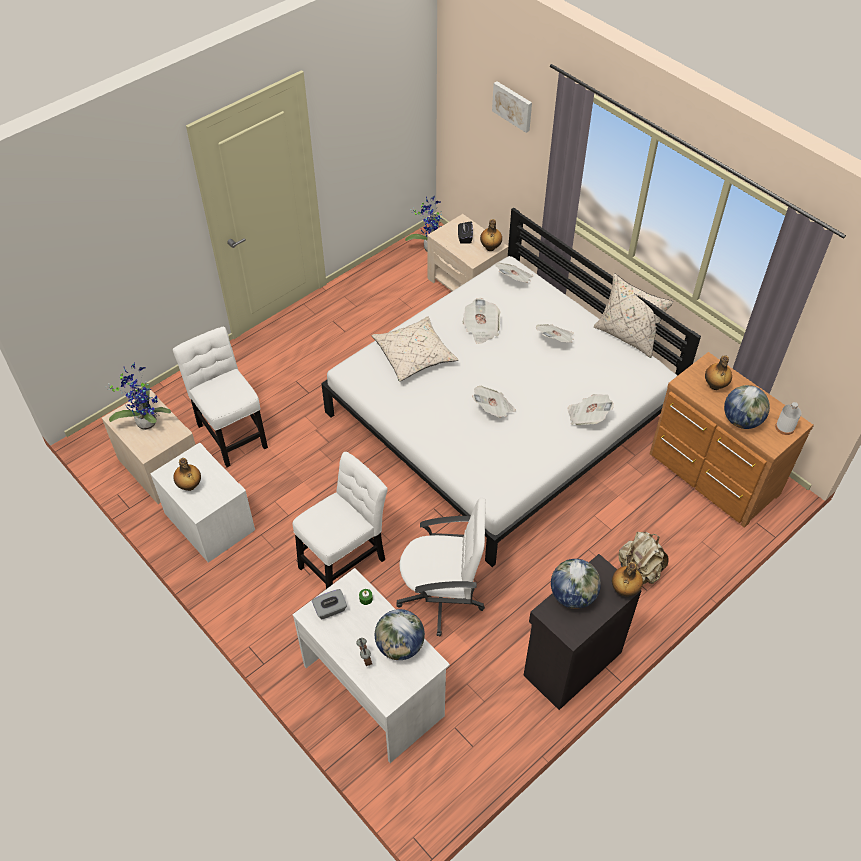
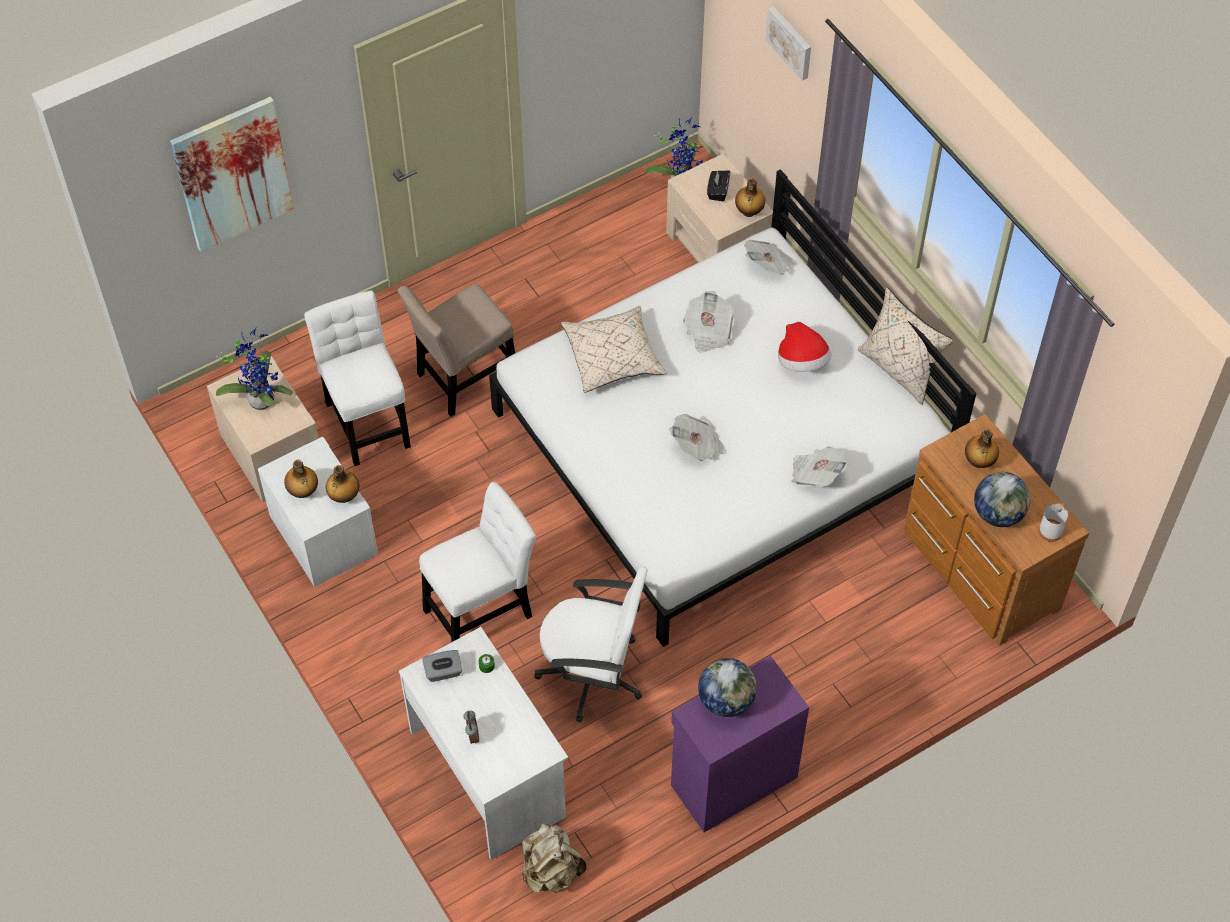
camera: 10 degrees right, 5 degrees up
globe [375,609,425,660] -> none
black cabinet [524,554,642,710] -> purple cabinet [671,656,809,833]
newspaper [536,324,574,343] -> hat [778,322,831,372]
bottle [612,562,643,596] -> bottle moved to [326,465,359,503]
beige backpack [618,532,669,584] -> beige backpack moved to [522,823,586,893]
none -> picture [170,97,294,252]
none -> beige chair [398,284,515,417]

